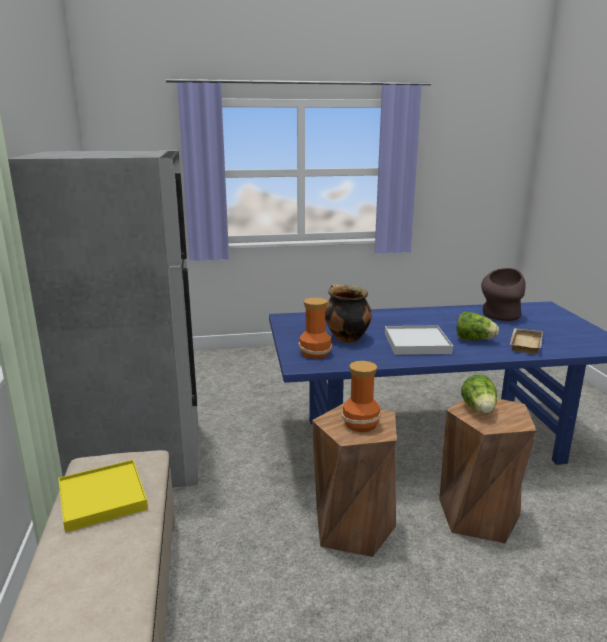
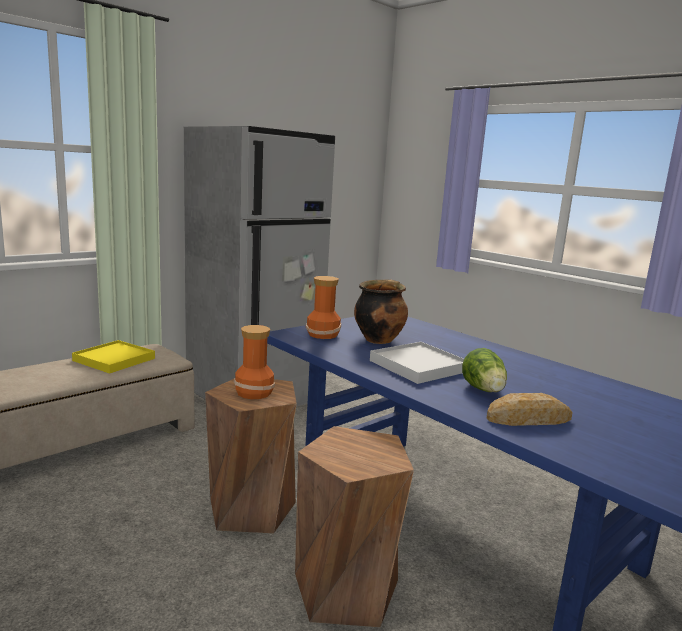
camera: 55 degrees right, 5 degrees down
lettuce [461,374,497,414] -> none
brown vase [481,268,526,321] -> none
beige tray [510,328,543,354] -> bread [486,393,573,426]

